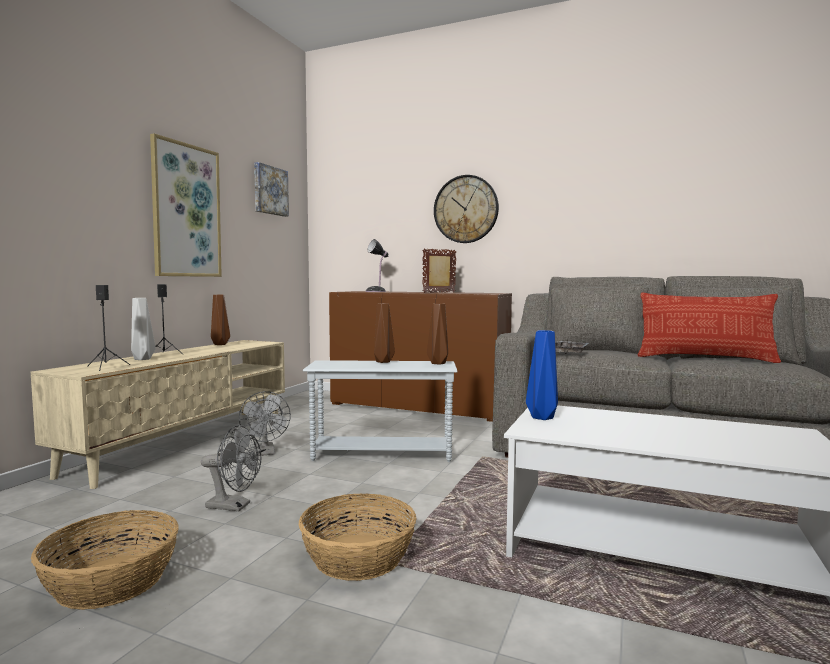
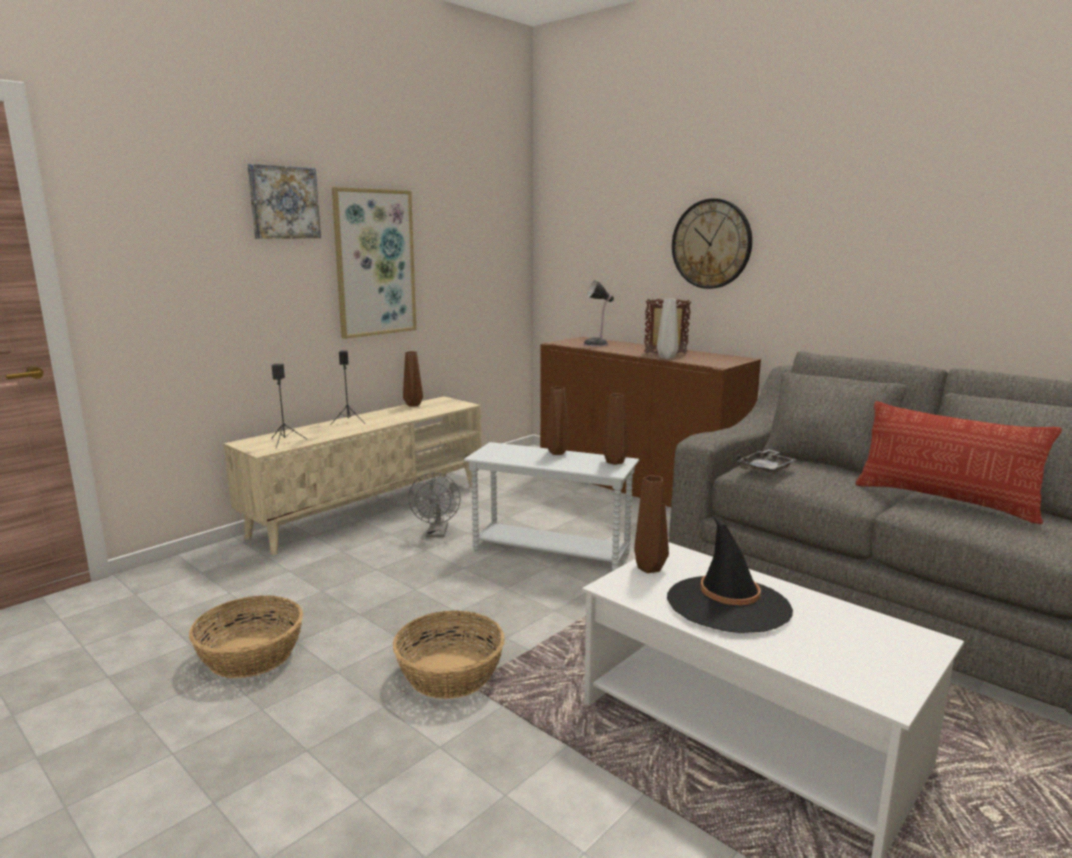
camera: 20 degrees right, 10 degrees up
grey vase [131,298,156,360] -> grey vase moved to [657,299,678,359]
grey fan [201,425,261,511] -> none
picture [254,162,289,217] -> picture moved to [248,164,321,239]
blue vase [526,330,558,420] -> brown vase [634,475,669,573]
none -> black hat [667,515,793,633]

